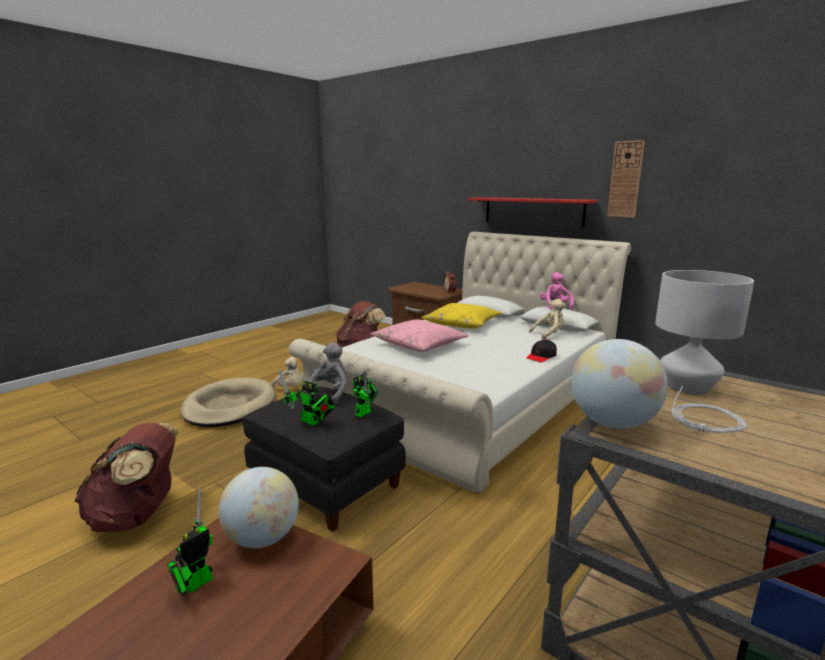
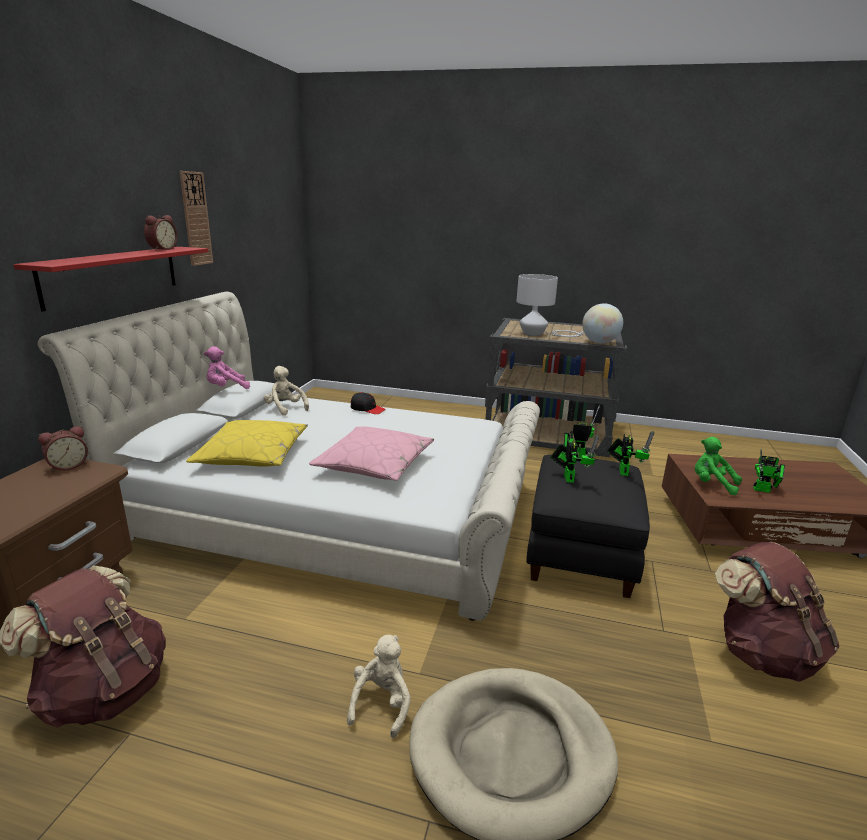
camera: 115 degrees left, 5 degrees up
globe [219,467,299,548] -> green plush toy [695,437,742,495]
grey plush toy [309,342,347,405] -> toy robot [550,435,599,483]
none -> alarm clock [144,215,178,250]

